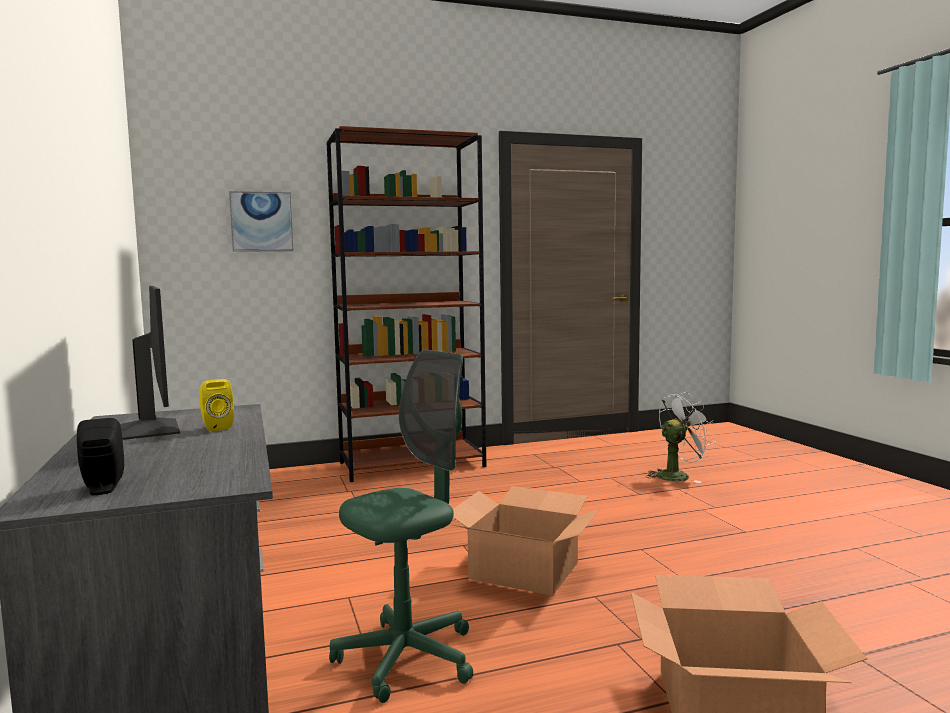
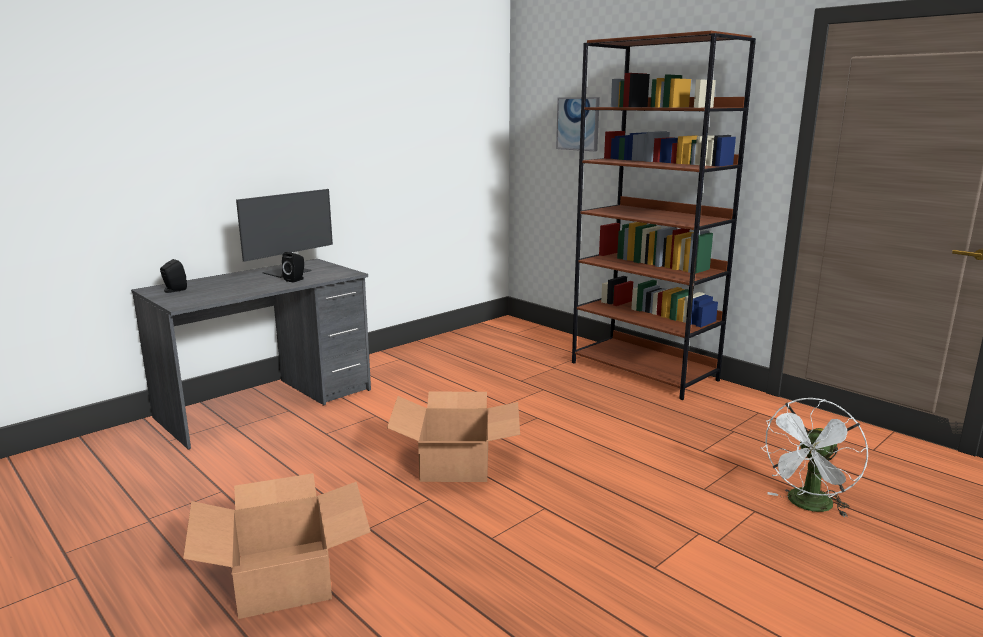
camera: 65 degrees right, 10 degrees up
yellow speaker [199,379,234,432] -> black speaker [282,252,304,282]
green office chair [329,349,473,703] -> none
white fan [646,392,716,483] -> white fan turned 90 degrees clockwise [761,398,868,517]

